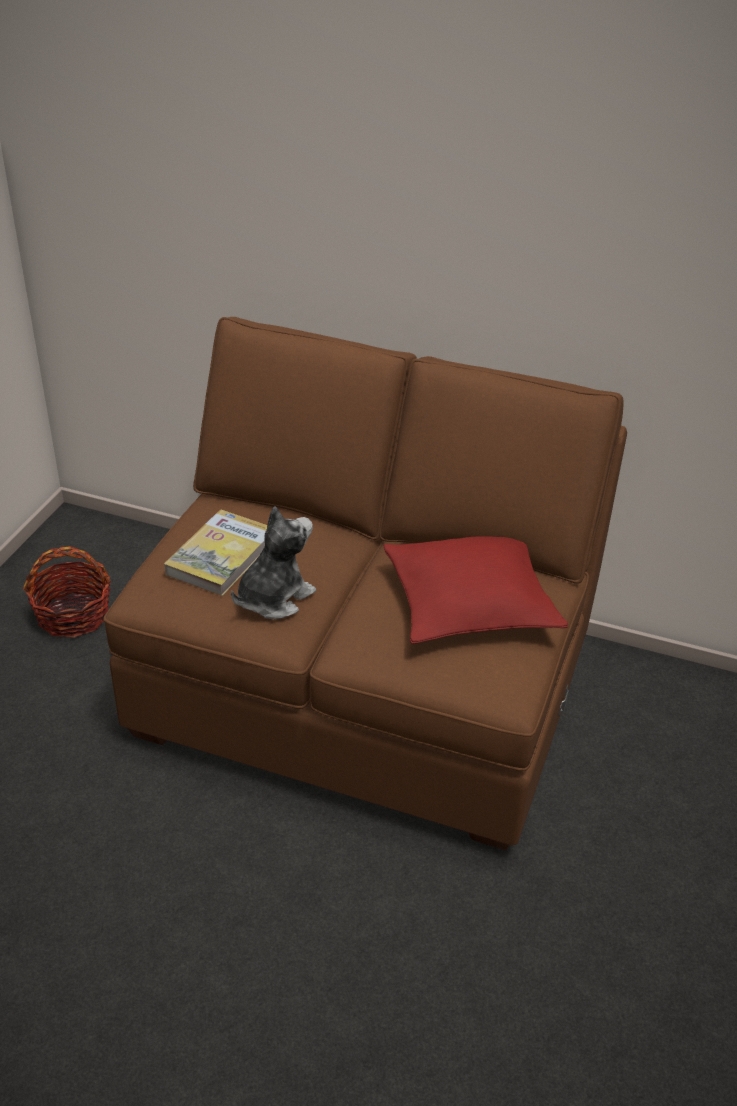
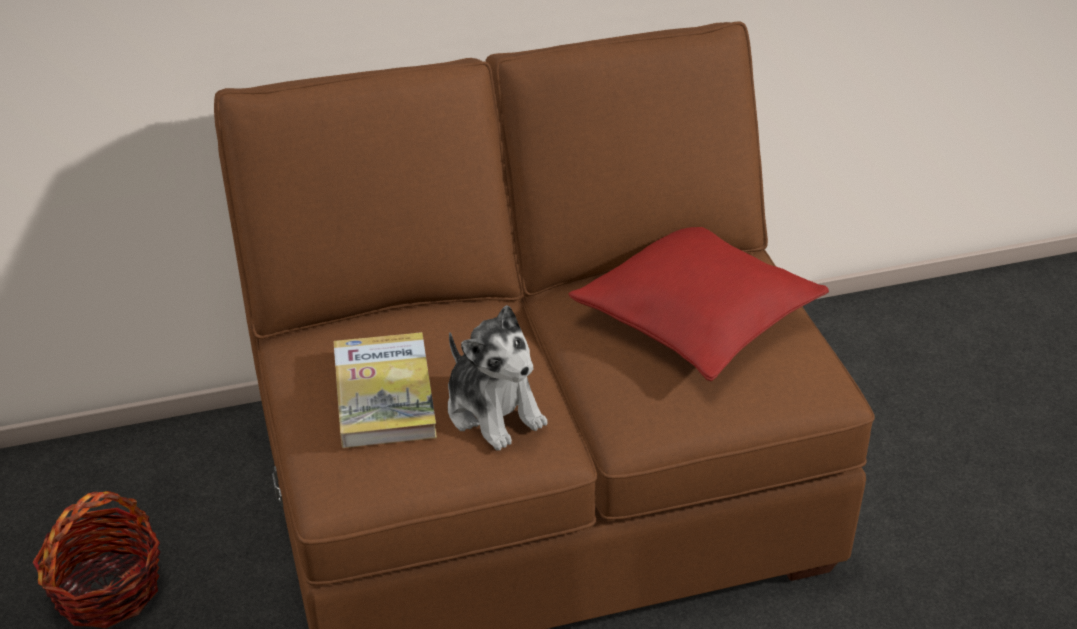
camera: 35 degrees left, 0 degrees up
plush toy [231,506,316,619] -> plush toy turned 135 degrees clockwise [448,305,548,450]

